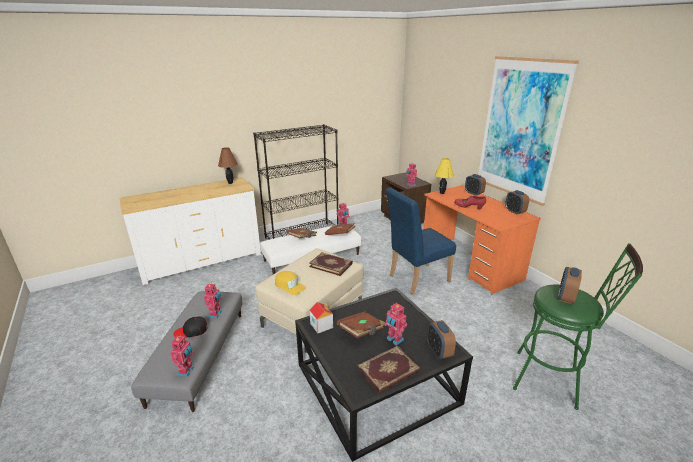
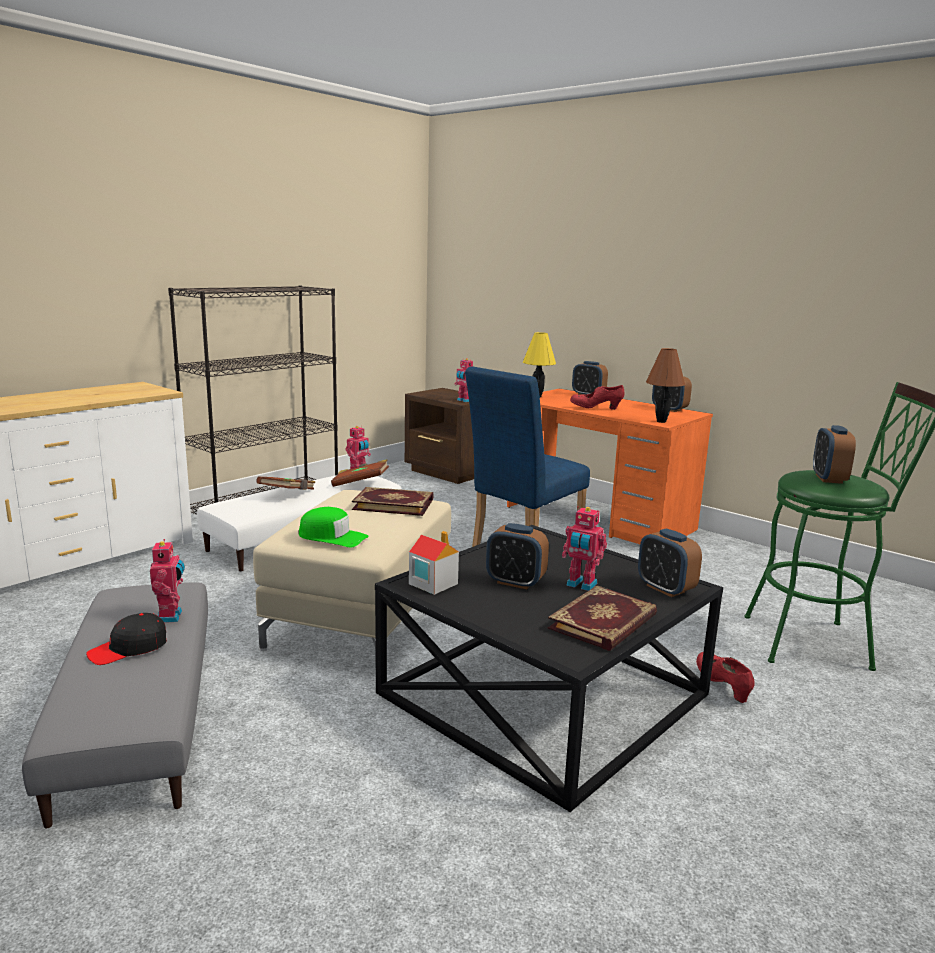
camera: 20 degrees left, 10 degrees down
toy robot [170,336,194,377] -> none
brown table lamp [218,147,238,184] -> brown table lamp moved to [646,348,685,423]
yellow cap [275,271,306,295] -> green cap [298,507,369,547]
brown book [337,311,385,339] -> alarm clock [486,523,549,589]
picture [478,56,579,206] -> none
none -> red shoe [696,652,755,703]

